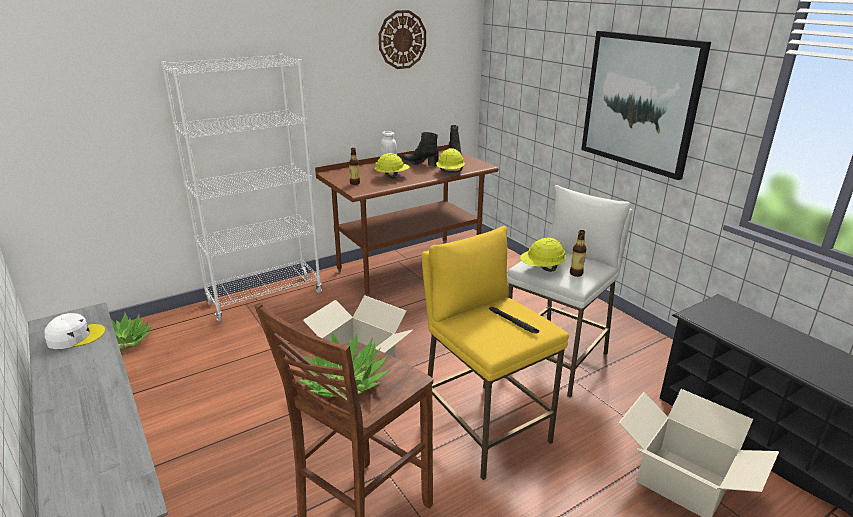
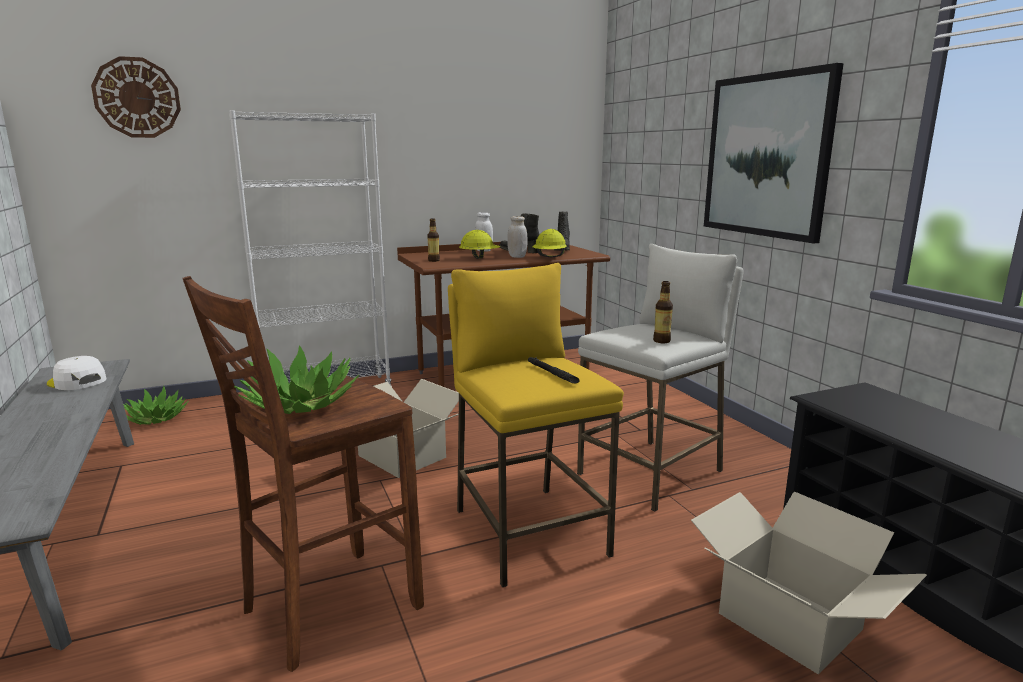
camera: 10 degrees right, 10 degrees down
white cap [45,313,105,349] -> white cap turned 135 degrees counterclockwise [47,356,107,390]
wall clock [379,10,426,69] -> wall clock moved to [91,56,181,138]
yellow hard hat [520,238,566,272] -> none
none -> white jar [507,216,527,258]

